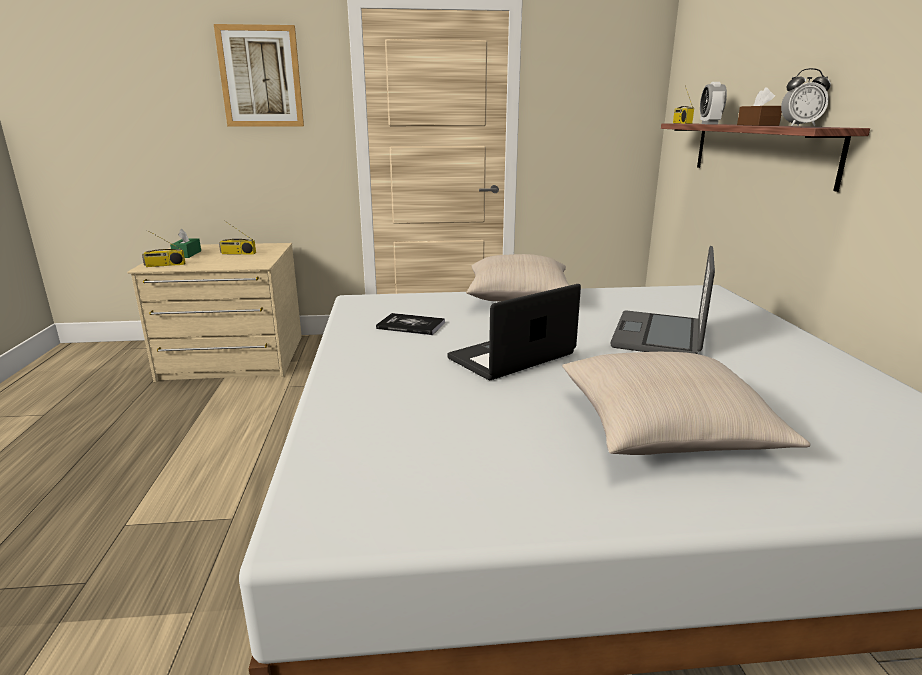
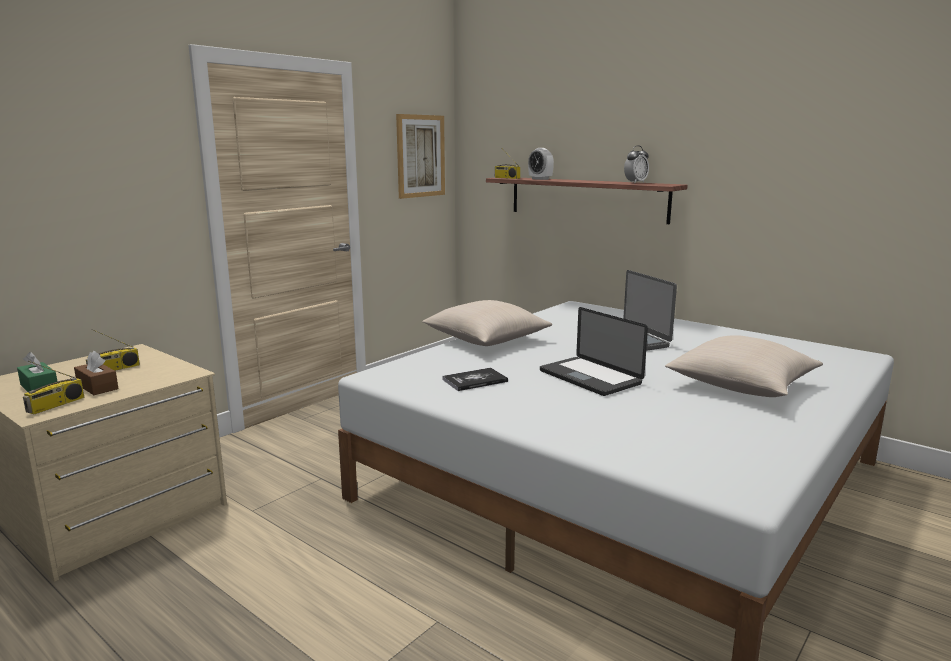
camera: 45 degrees left, 5 degrees down
picture [214,24,304,127] -> picture moved to [396,114,445,199]
laptop [448,284,581,380] -> laptop turned 45 degrees counterclockwise [540,307,648,396]
brown tissue box [737,87,782,126] -> brown tissue box moved to [74,351,119,395]

